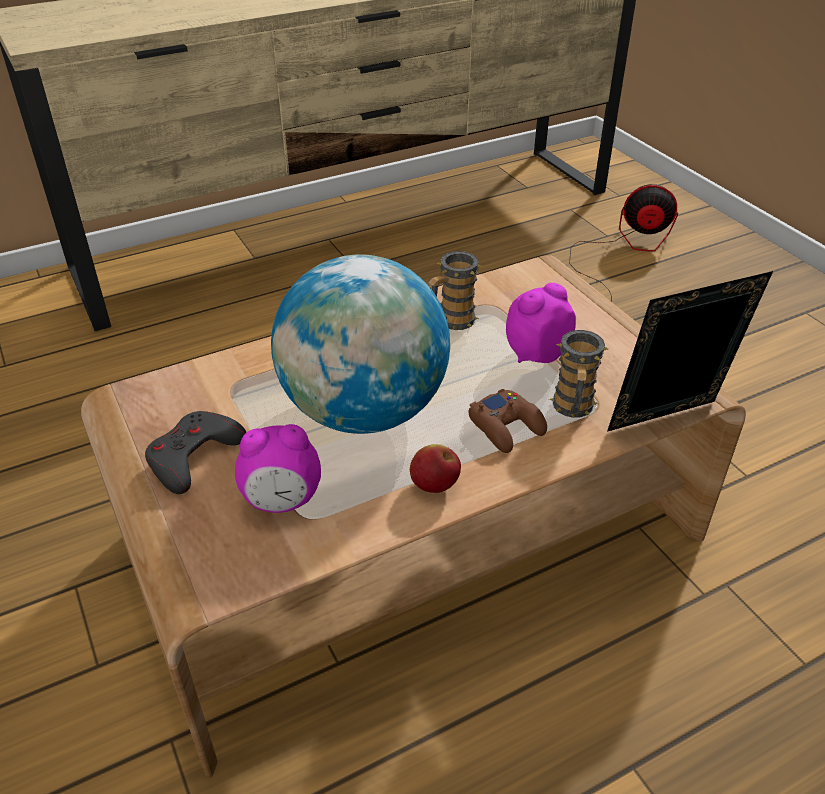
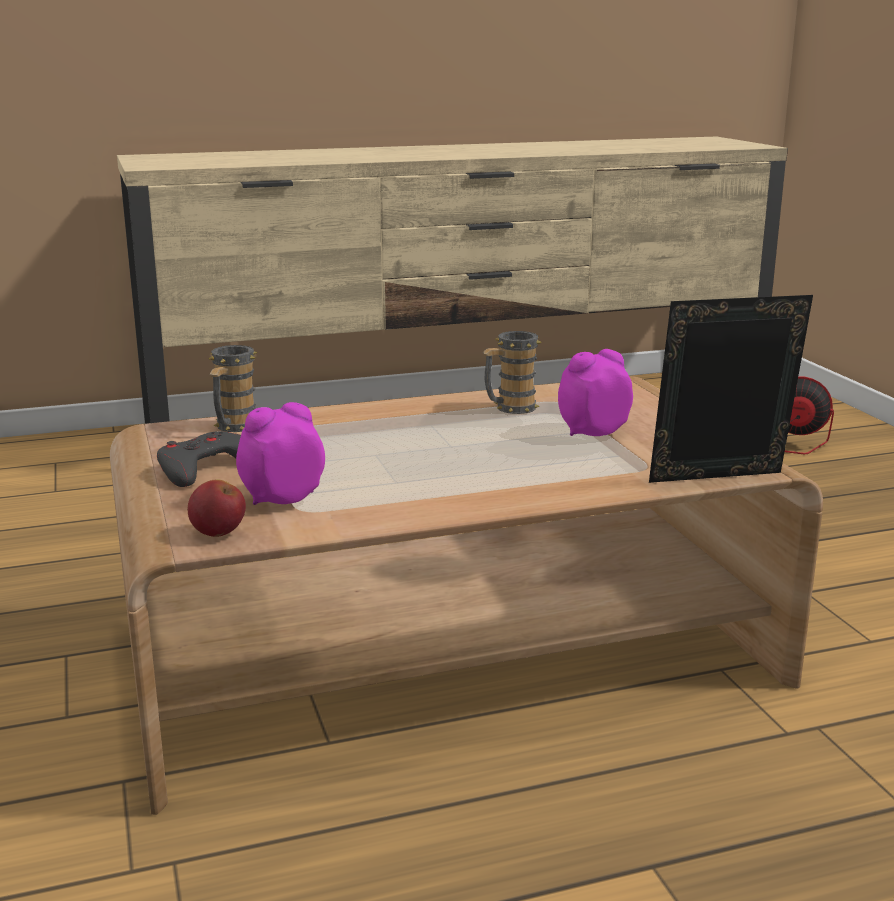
camera: 10 degrees right, 20 degrees down
alarm clock [235,424,321,513] -> alarm clock turned 150 degrees clockwise [236,402,325,505]
globe [271,254,450,434] -> none
apple [410,444,461,493] -> apple moved to [187,480,246,537]
brown game controller [468,389,547,453] -> none
mug [549,330,608,418] -> mug moved to [208,345,257,432]

